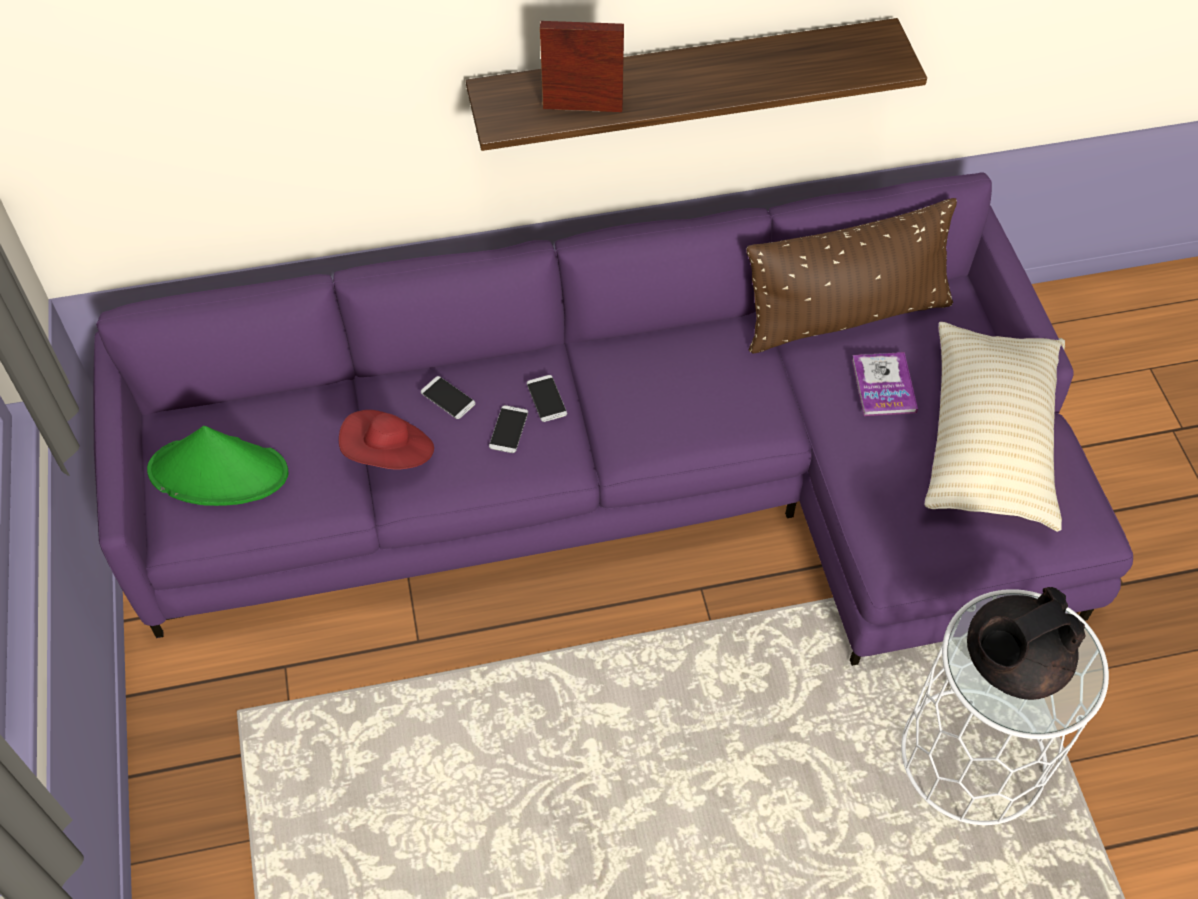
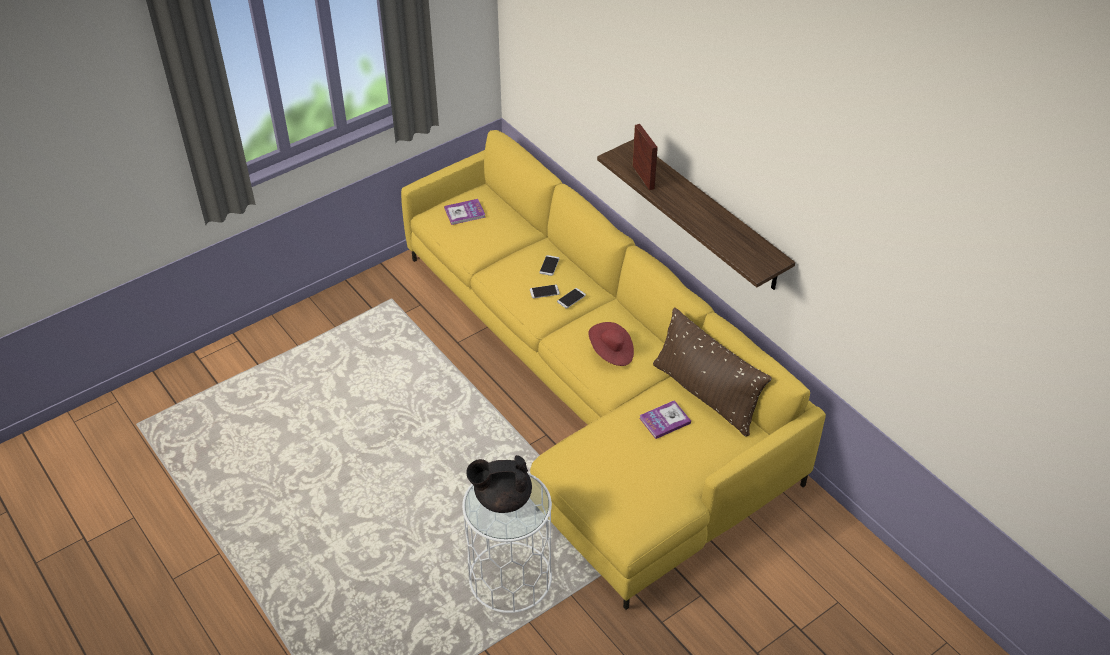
camera: 65 degrees right, 10 degrees down
purple sofa [93,172,1133,666] -> yellow sofa [401,130,826,610]
green hat [147,426,288,506] -> book [444,199,486,225]
red hat [339,410,434,470] -> red hat moved to [588,322,634,366]
beige pillow [924,322,1065,532] -> none
black teapot [967,587,1086,700] -> black teapot turned 45 degrees counterclockwise [466,455,532,513]

